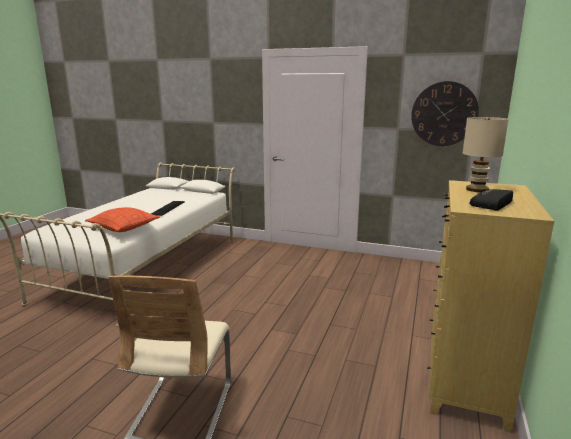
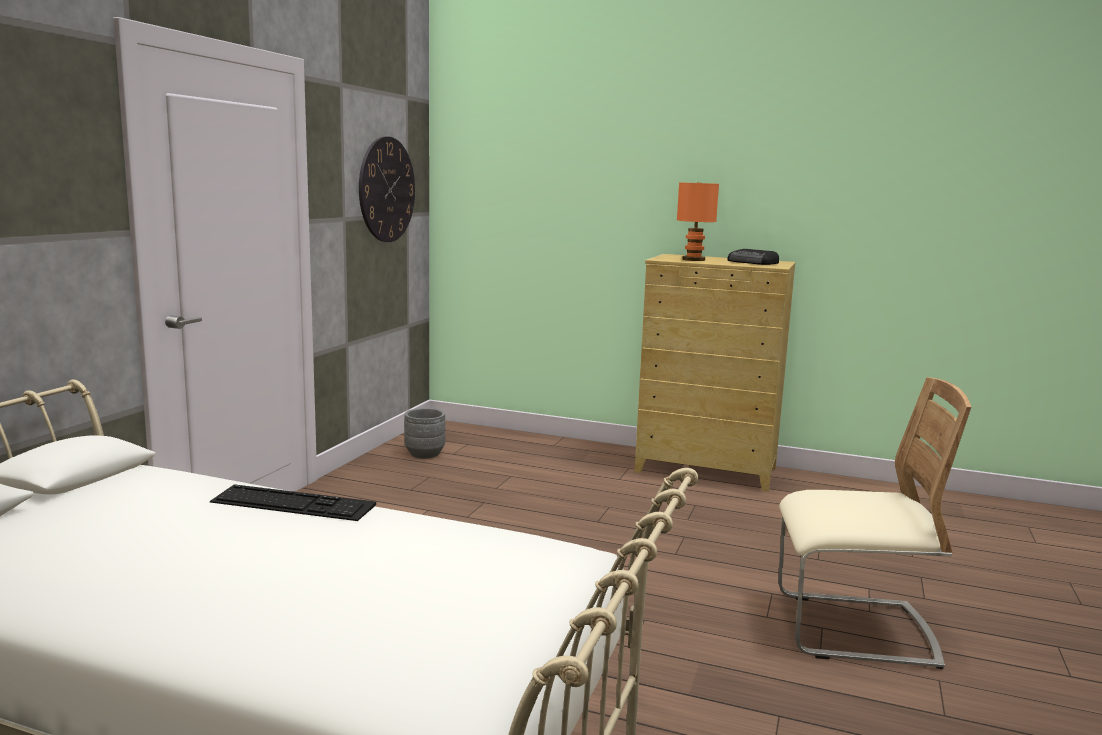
camera: 90 degrees left, 5 degrees down
orange pillow [85,207,161,232] -> none
beige table lamp [463,117,509,192] -> orange table lamp [677,182,719,261]
none -> grey planter [404,408,445,458]

